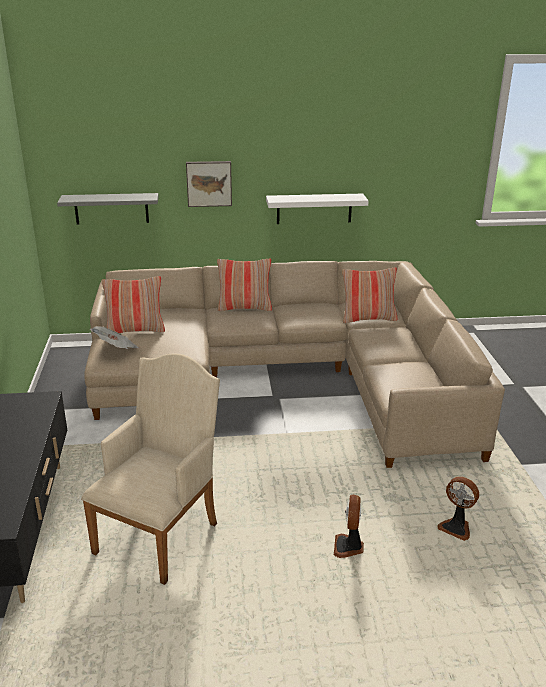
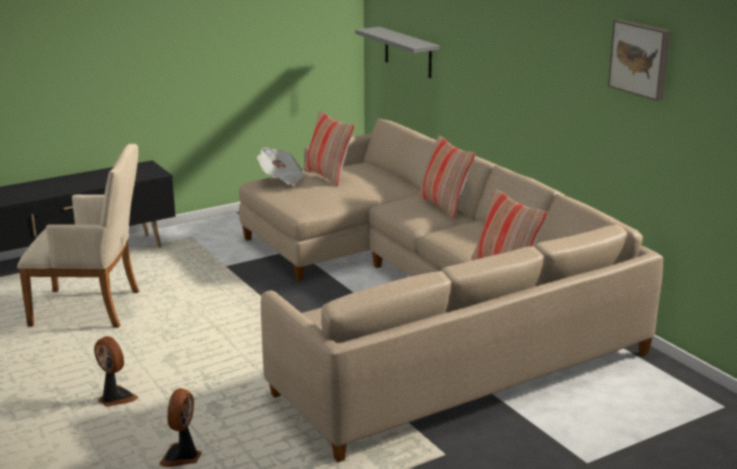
camera: 65 degrees right, 5 degrees down
picture [186,161,232,207] -> picture moved to [608,20,670,101]
white shelf [266,194,369,224] -> none
fan [334,494,364,558] -> fan turned 60 degrees clockwise [94,336,138,407]

